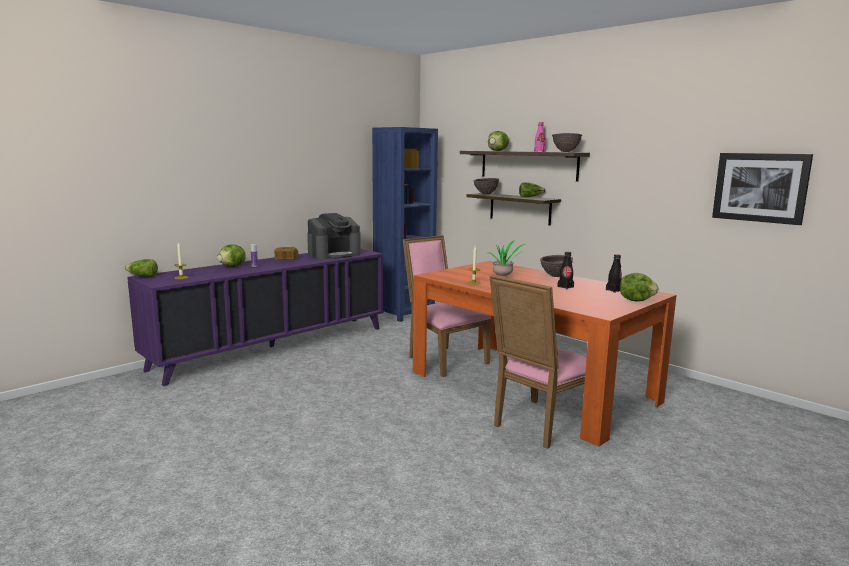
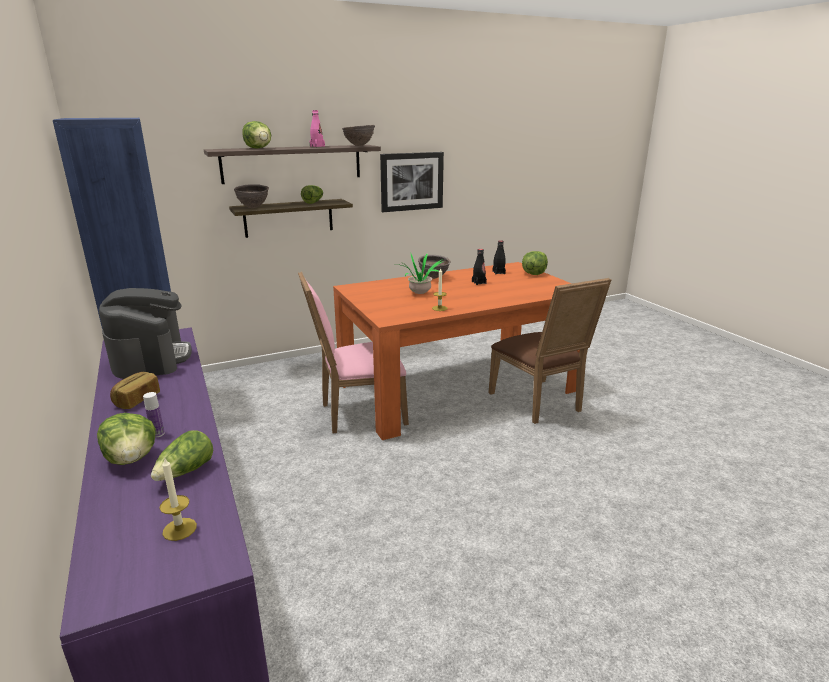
camera: 70 degrees left, 10 degrees up
lettuce [125,259,158,277] -> lettuce moved to [151,430,213,481]
pink chair [490,275,587,449] -> brown chair [489,278,612,424]
picture [712,153,813,225] -> picture moved to [380,152,444,212]

